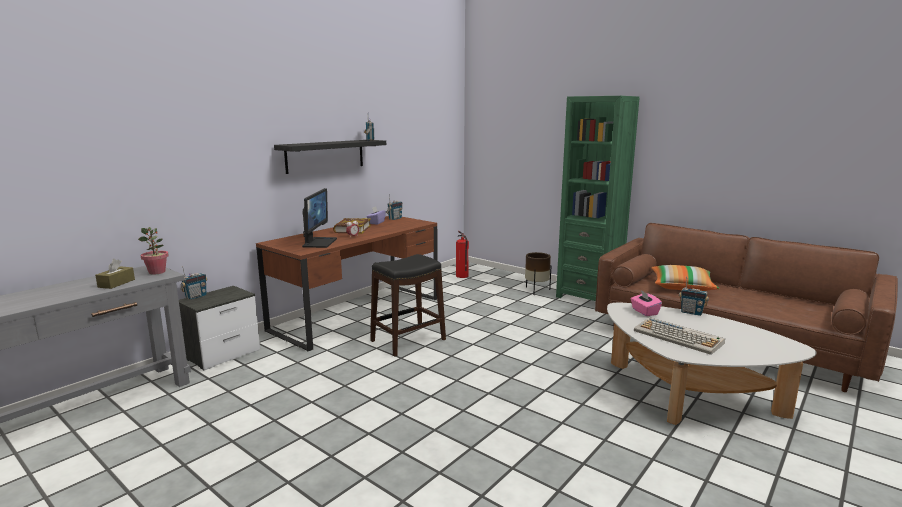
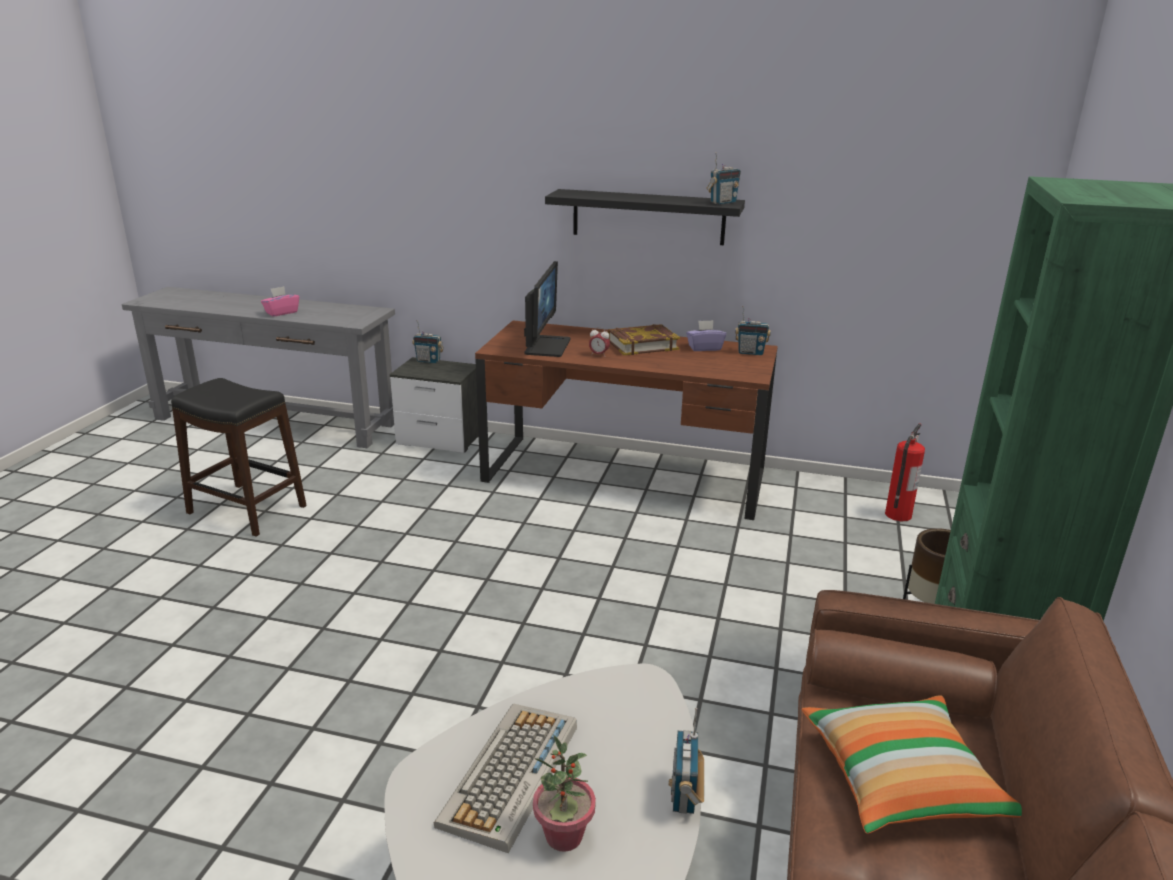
camera: 65 degrees right, 10 degrees up
brown tissue box [95,259,135,289] -> none
potted plant [138,227,169,275] -> potted plant moved to [533,735,596,852]
monitor [302,188,337,248] -> monitor turned 60 degrees counterclockwise [524,261,571,357]
black stool [371,254,446,357] -> black stool moved to [171,378,307,537]
pink tissue box [631,290,662,316] -> pink tissue box moved to [261,286,299,317]

